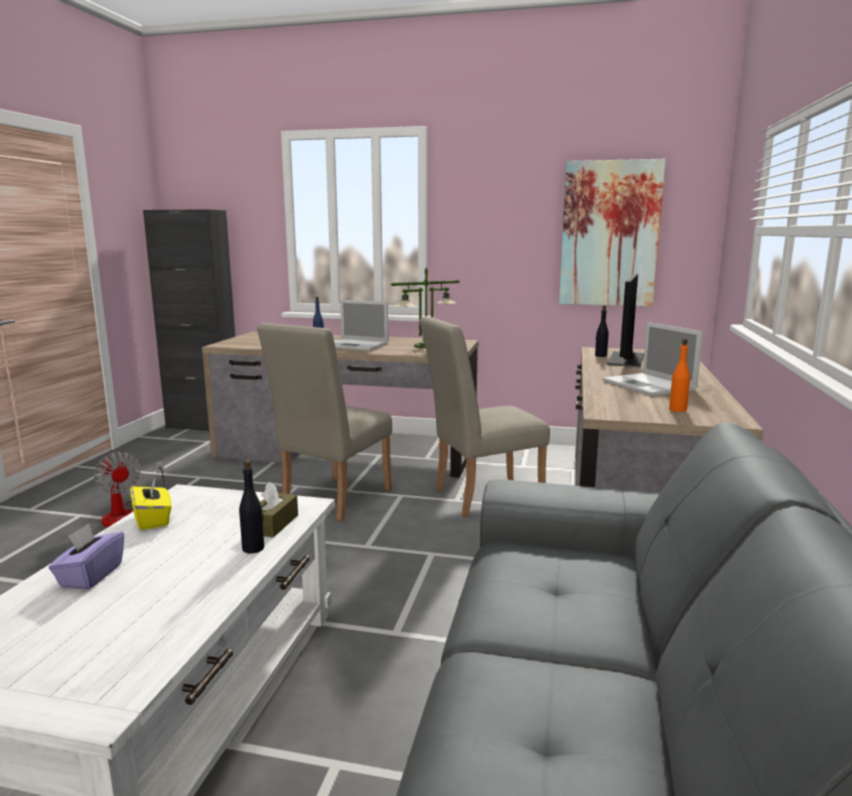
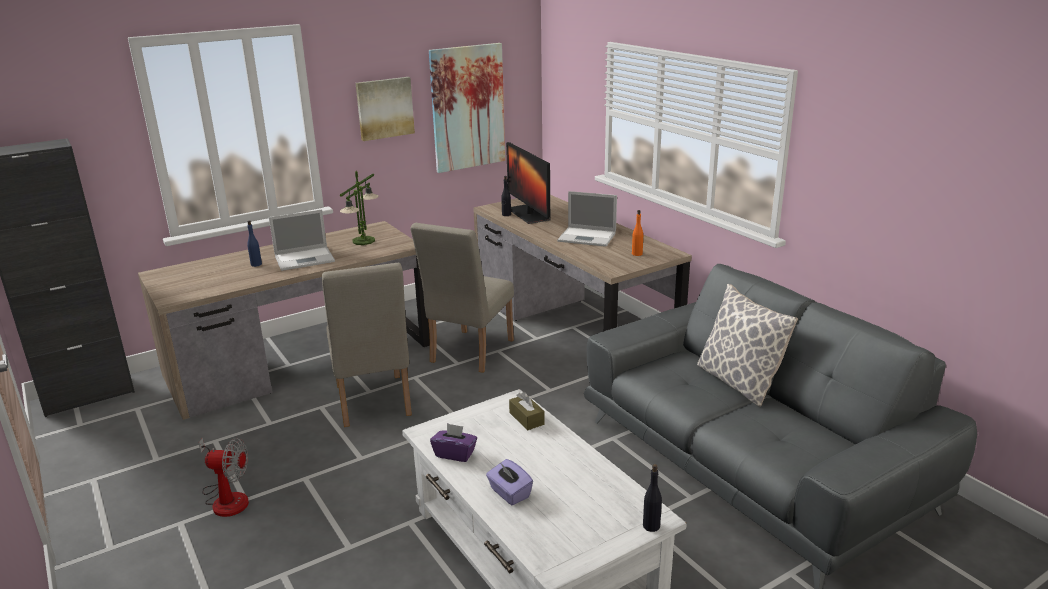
camera: 45 degrees left, 10 degrees up
yellow tissue box [130,476,172,530] -> purple tissue box [430,423,477,462]
black bottle [239,460,264,553] -> black bottle moved to [643,464,662,532]
none -> picture [356,77,415,141]
none -> pillow [697,284,798,406]

